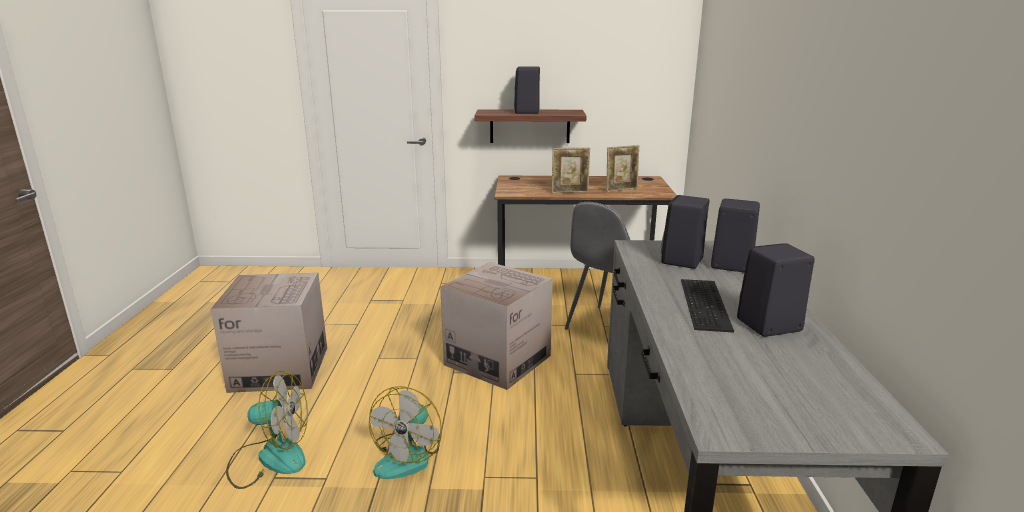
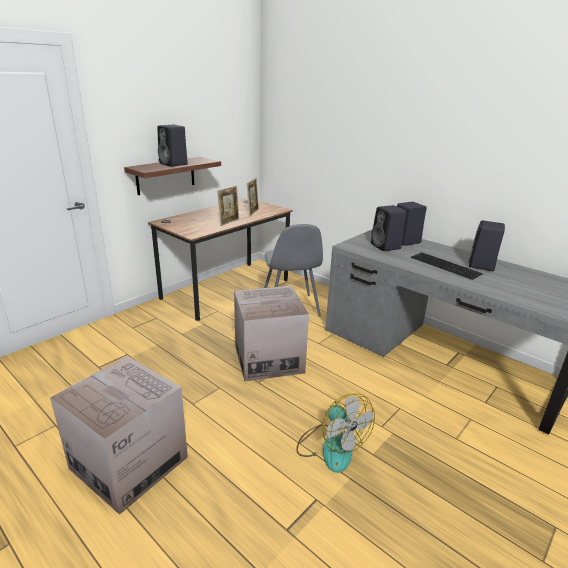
camera: 50 degrees left, 5 degrees up
fan [226,371,308,489] -> none

